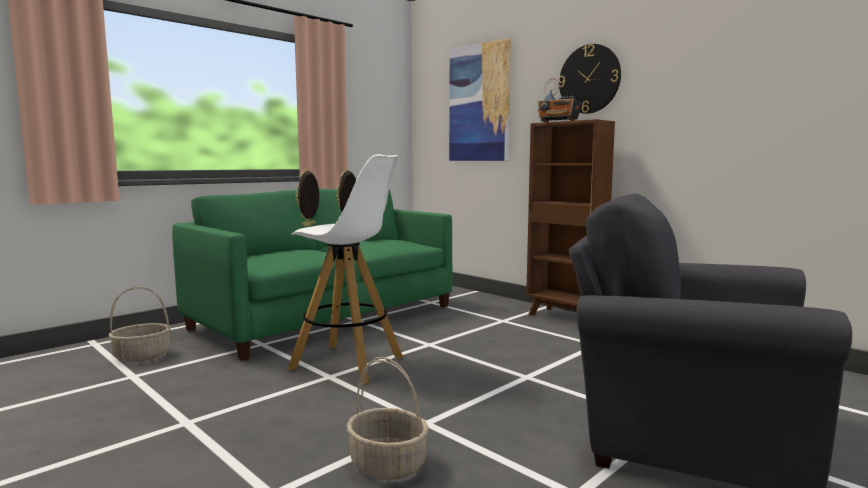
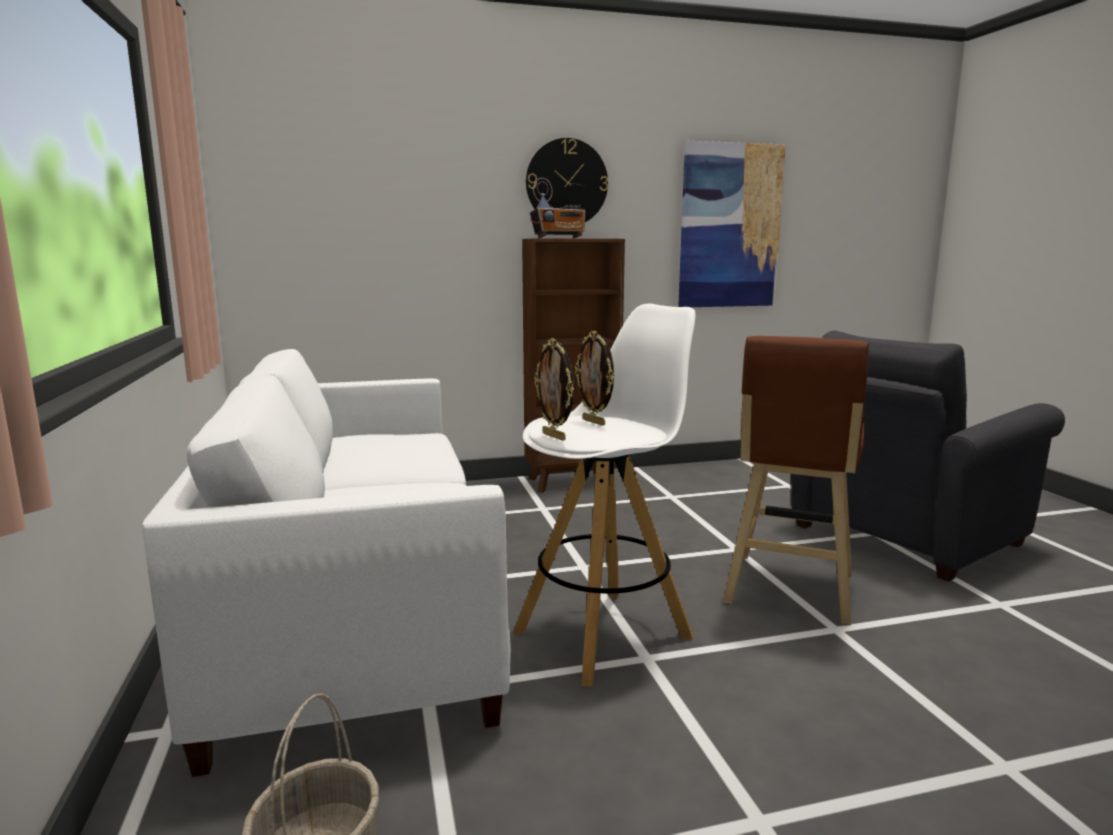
camera: 60 degrees left, 5 degrees up
green sofa [172,189,453,361] -> white sofa [142,349,511,777]
basket [347,357,429,480] -> none
picture [449,38,511,161] -> picture moved to [678,141,786,307]
none -> brown stool [723,336,869,625]

